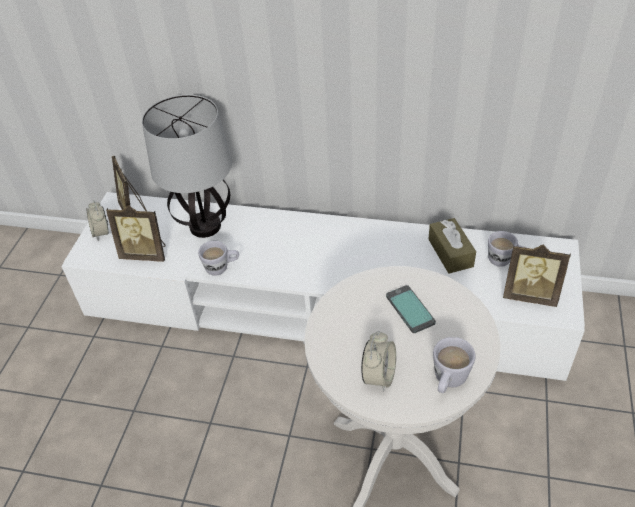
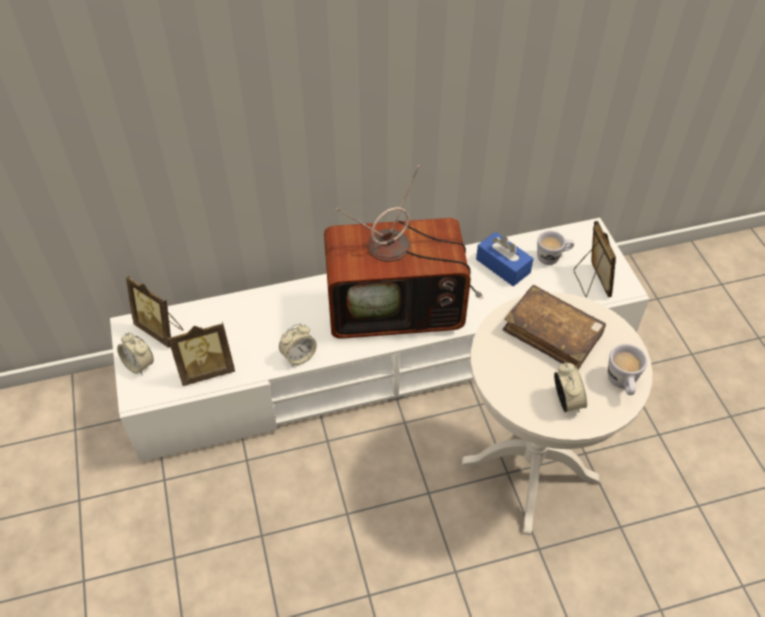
camera: 30 degrees left, 5 degrees up
table lamp [142,94,232,238] -> none
white mug [198,241,239,276] -> alarm clock [279,323,317,367]
phone [386,285,436,333] -> brown book [503,285,606,370]
brown tissue box [428,218,476,273] -> blue tissue box [476,232,534,286]
picture frame [503,245,571,307] -> picture frame turned 90 degrees counterclockwise [574,221,616,297]
none -> television [324,165,483,339]

